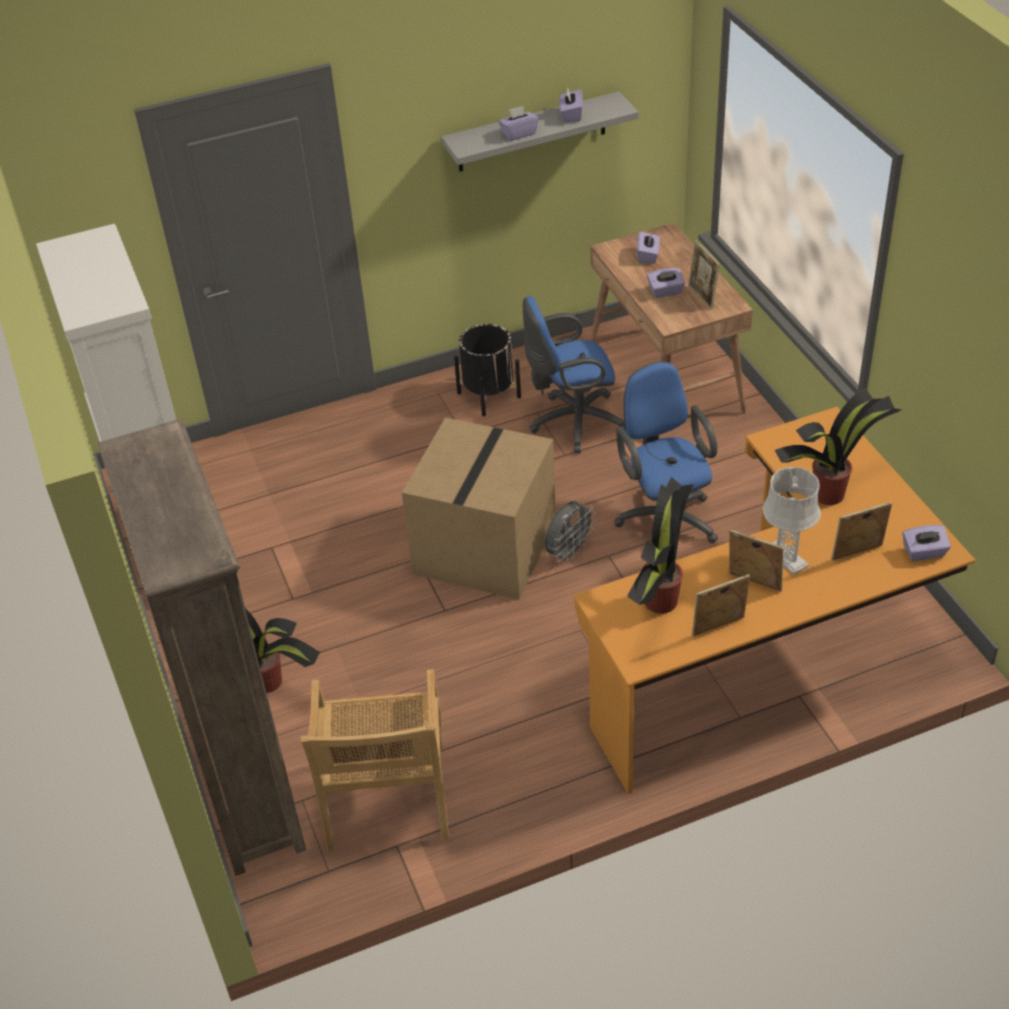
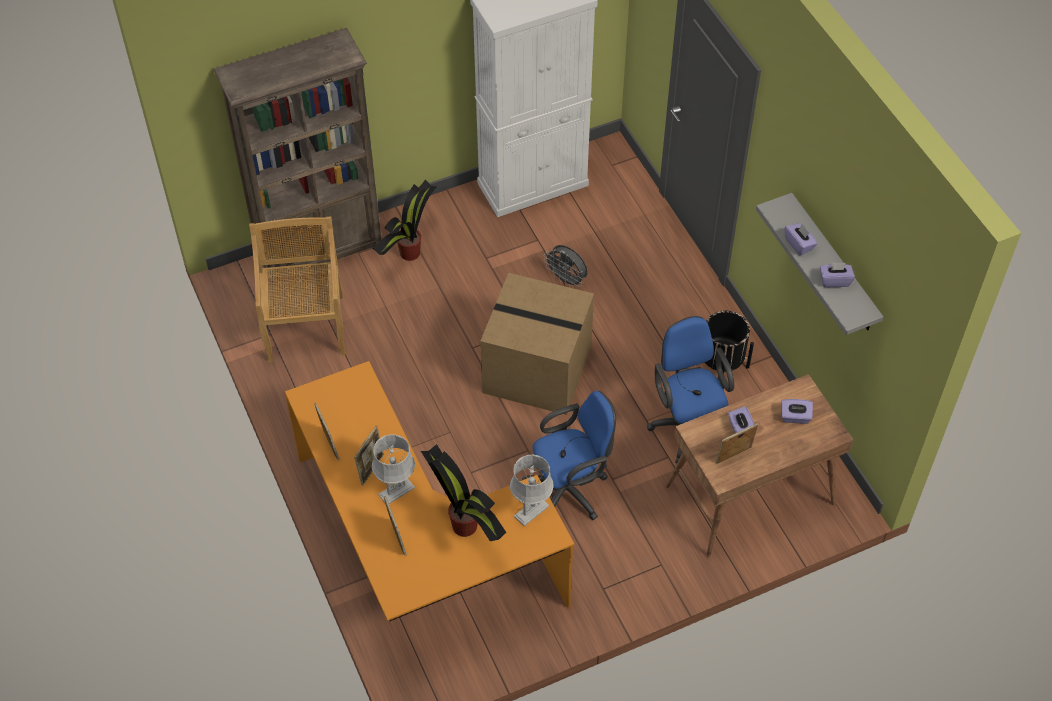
camera: 85 degrees right, 10 degrees up
beige chair [301,669,449,852] -> beige chair turned 90 degrees clockwise [249,216,345,362]
grey fan [545,501,596,564] -> grey fan moved to [543,245,588,288]
potted plant [627,477,694,614] -> none
purple tissue box [902,525,951,561] -> none
none -> grey table lamp [510,455,554,526]

